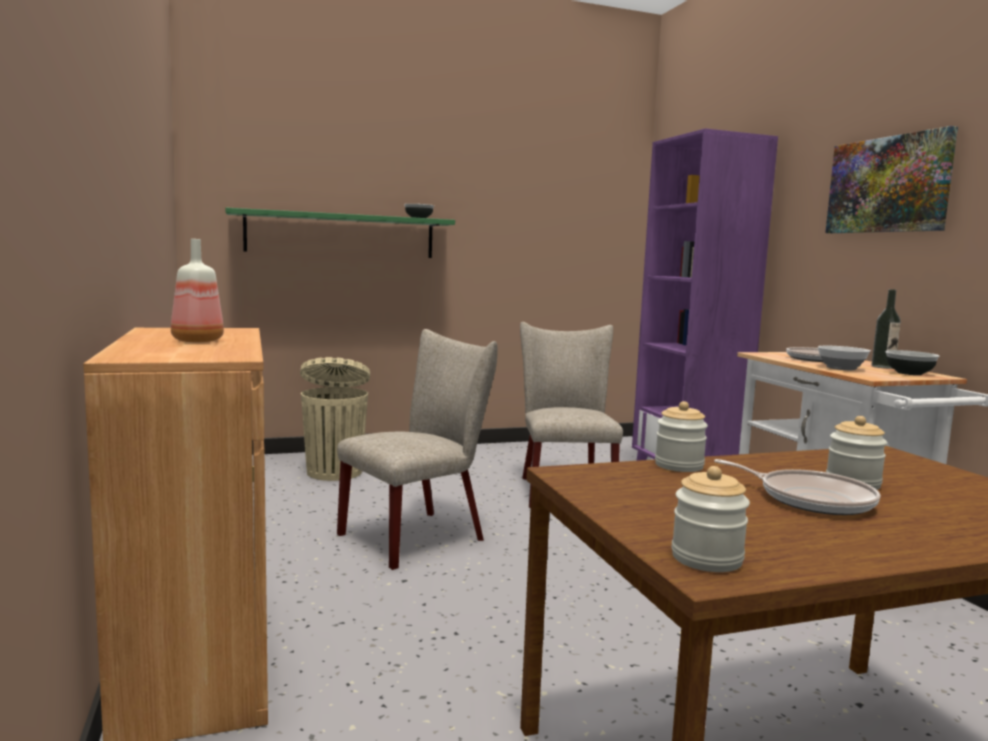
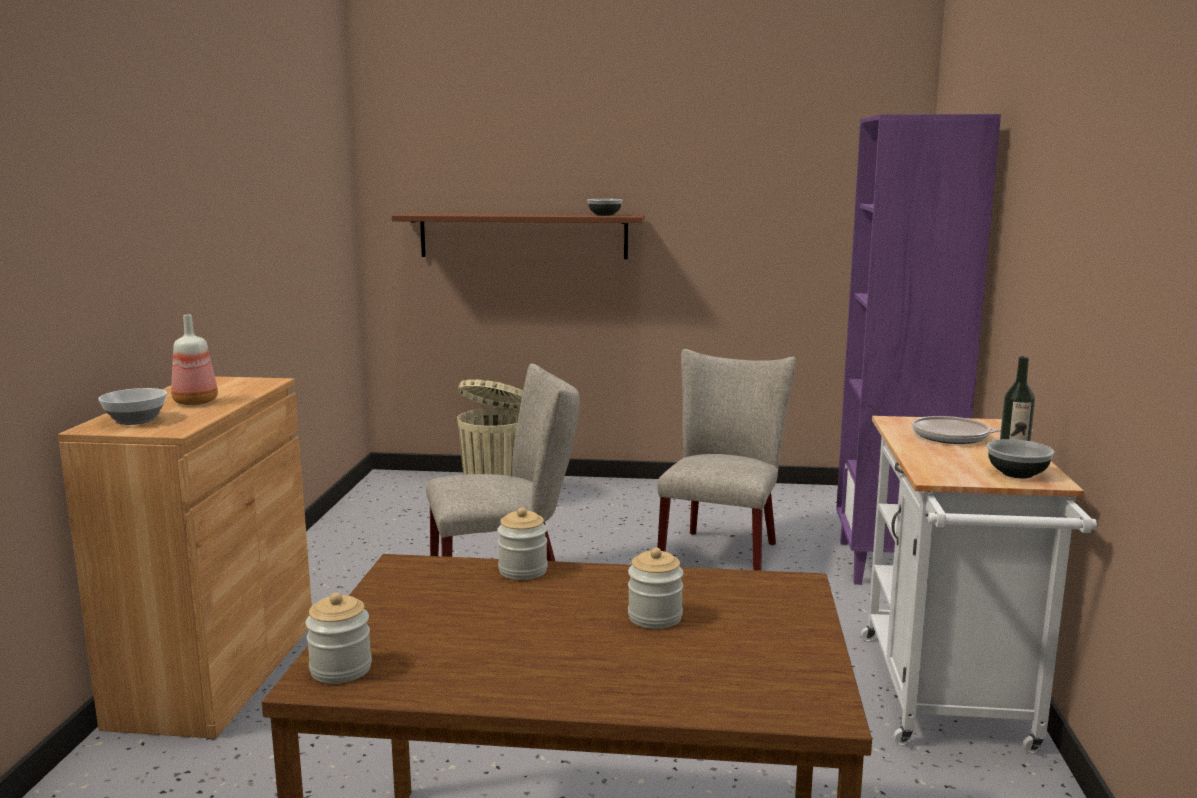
camera: 25 degrees right, 5 degrees up
green shelf [226,208,455,258] -> brown shelf [392,213,645,259]
frying pan [714,459,880,515] -> none
bowl [818,346,870,370] -> bowl moved to [98,388,167,425]
picture [825,126,958,233] -> none

